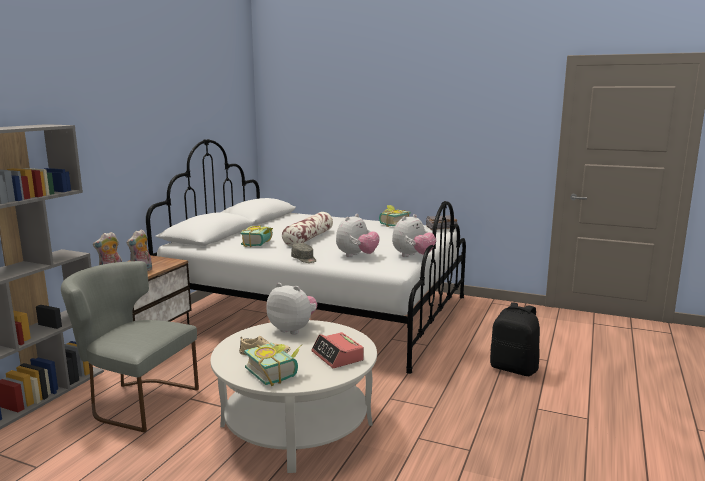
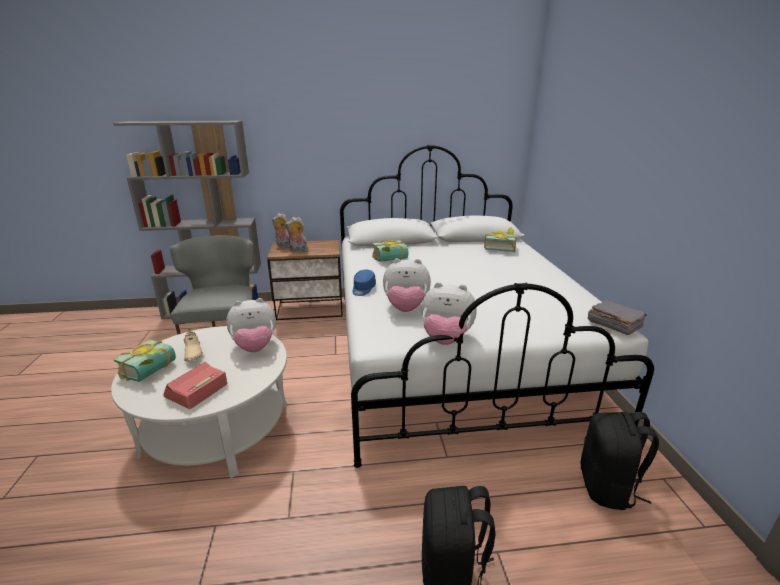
camera: 60 degrees right, 10 degrees up
plush toy [267,283,317,335] -> plush toy turned 75 degrees clockwise [226,298,276,352]
pillow [282,212,333,247] -> none
grey cap [291,243,316,263] -> blue cap [353,270,376,296]
book [379,205,411,227] -> book moved to [484,227,516,252]
none -> black backpack [581,412,659,510]

